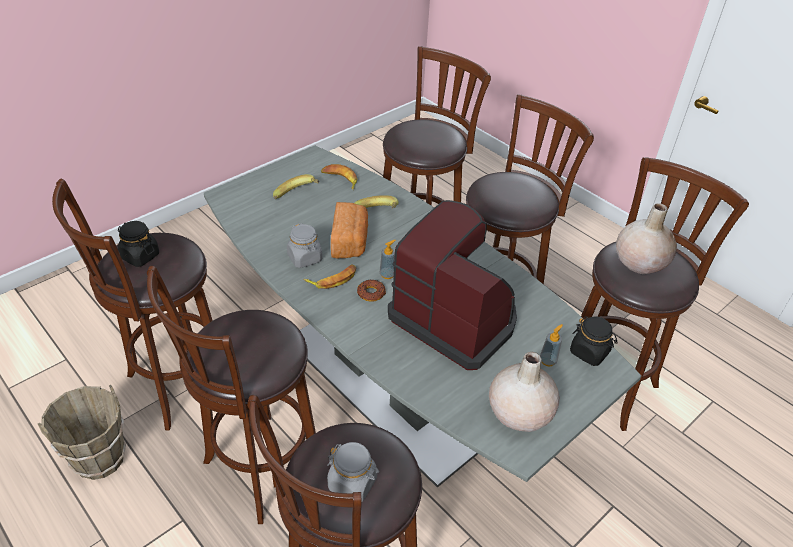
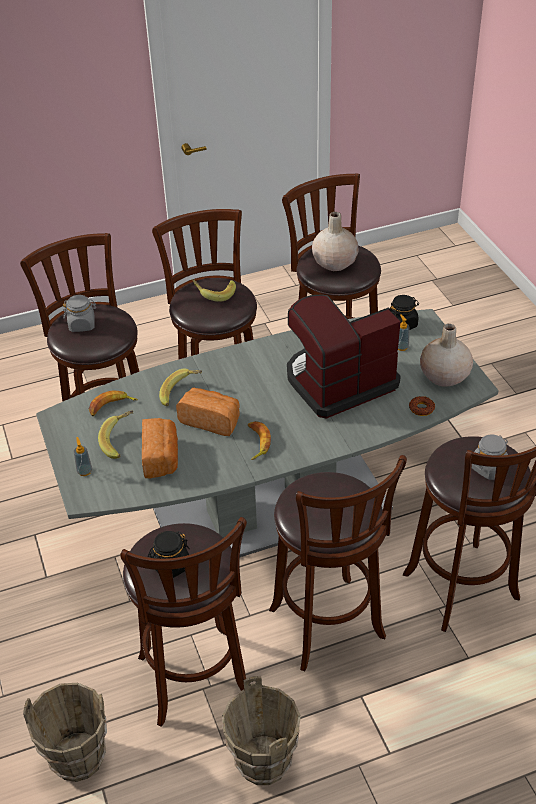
camera: 65 degrees left, 0 degrees up
grey jar [287,223,322,268] -> grey jar moved to [63,295,96,332]
donut [357,280,386,302] -> donut moved to [409,396,435,416]
soap dispenser [380,240,396,279] -> soap dispenser moved to [74,437,92,476]
none -> brown bucket [23,683,107,782]
none -> bread [142,418,178,478]
none -> banana [192,279,236,302]

